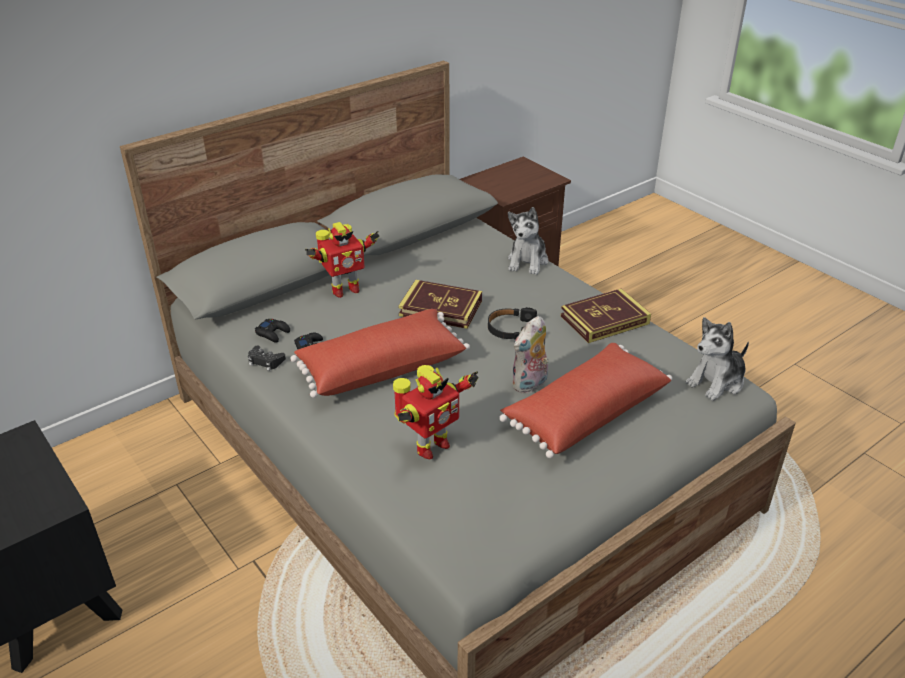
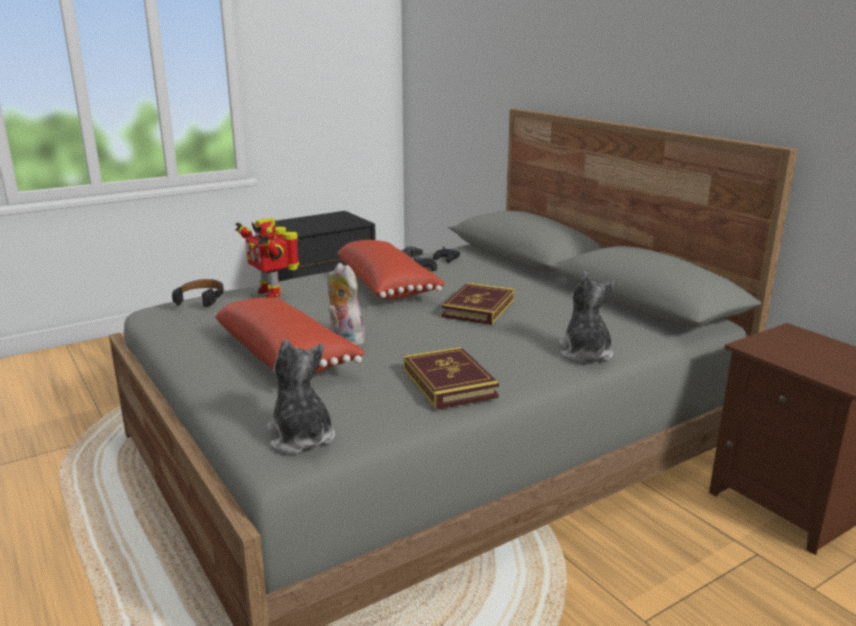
camera: 95 degrees right, 15 degrees down
toy robot [305,222,380,298] -> none
black headphones [488,307,537,340] -> black headphones moved to [172,279,224,307]
plush toy [508,207,548,275] -> plush toy turned 60 degrees clockwise [559,272,615,362]

